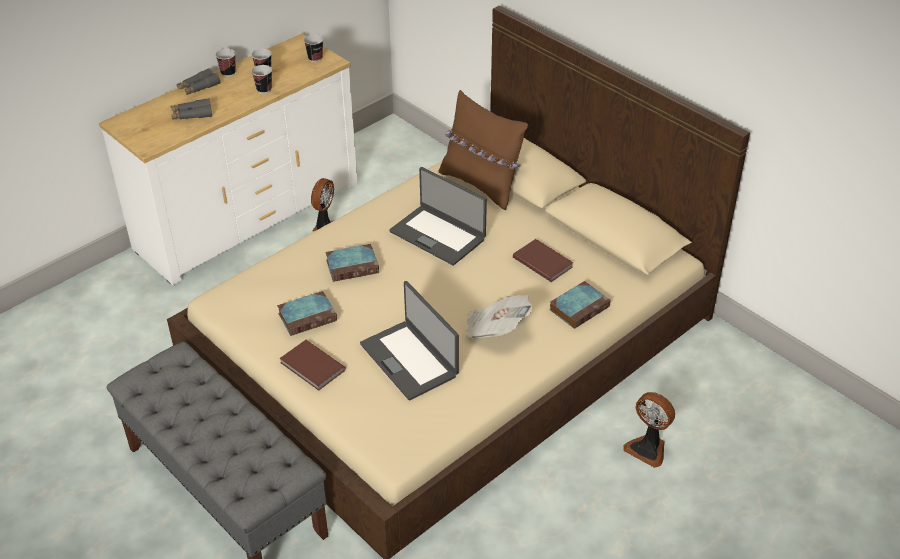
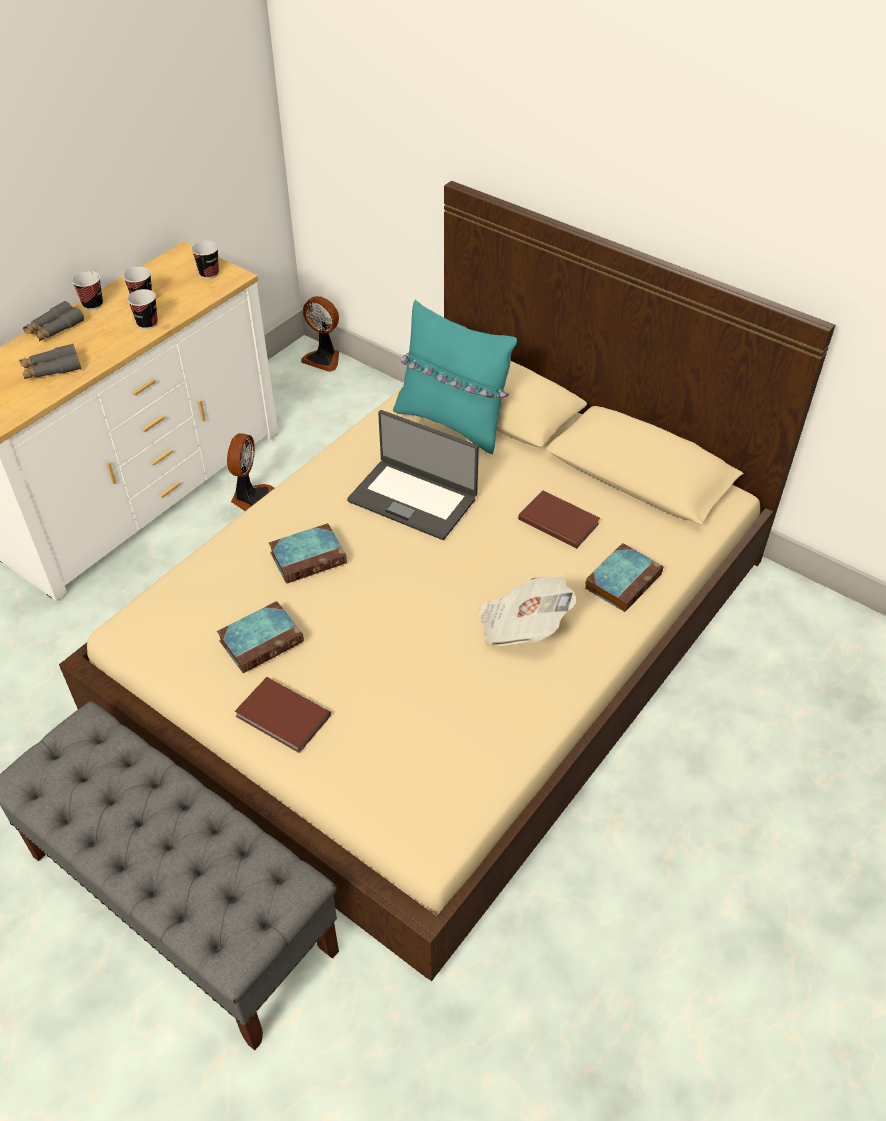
camera: 10 degrees left, 5 degrees up
laptop [360,281,459,400] -> none
brown pillow [438,90,528,210] -> turquoise pillow [393,300,517,454]
fan [623,392,675,468] -> fan moved to [301,296,339,372]

